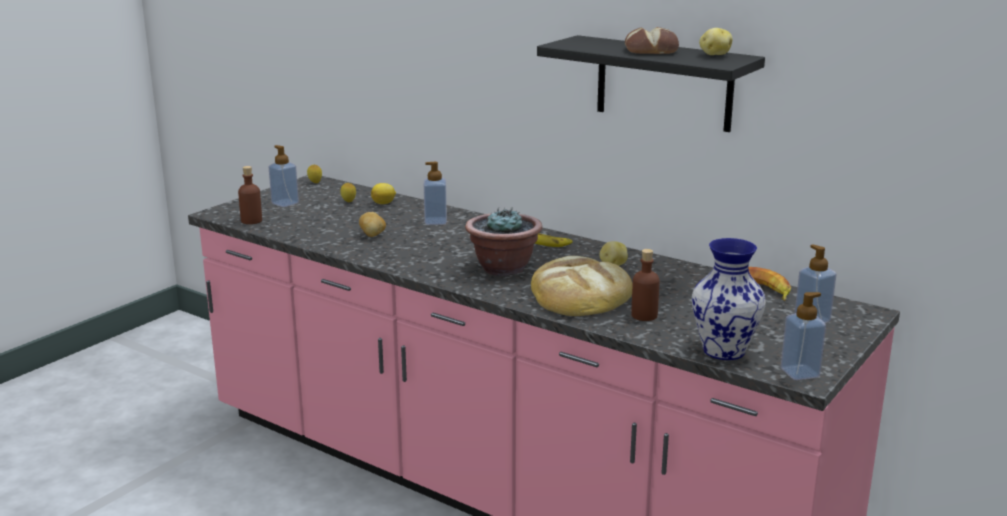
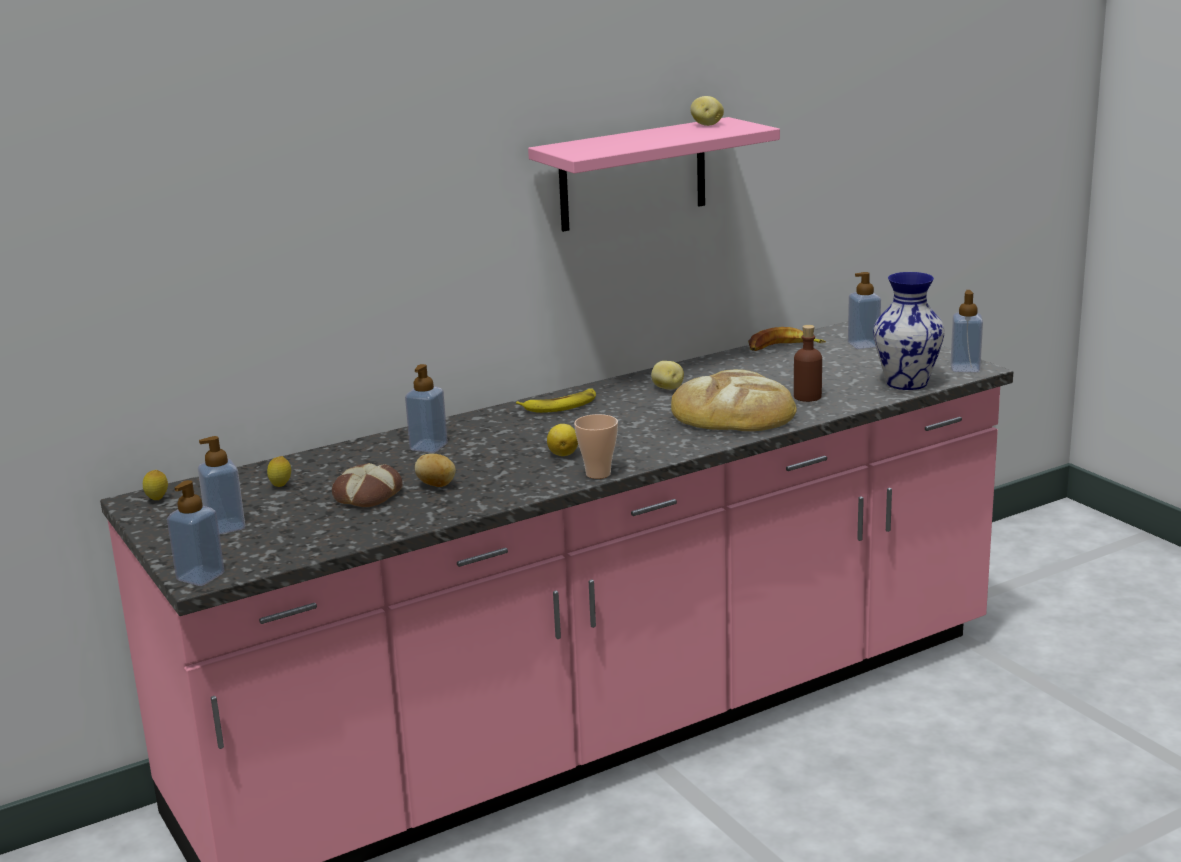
camera: 65 degrees left, 0 degrees up
brown bottle [238,166,262,224] -> none
lemon [371,183,396,204] -> lemon moved to [547,424,578,456]
potted plant [465,207,543,276] -> none
black shelf [537,35,765,132] -> pink shelf [528,117,780,232]
bread [625,27,679,54] -> bread moved to [332,463,402,507]
none -> soap dispenser [167,480,225,586]
none -> cup [574,414,618,479]

